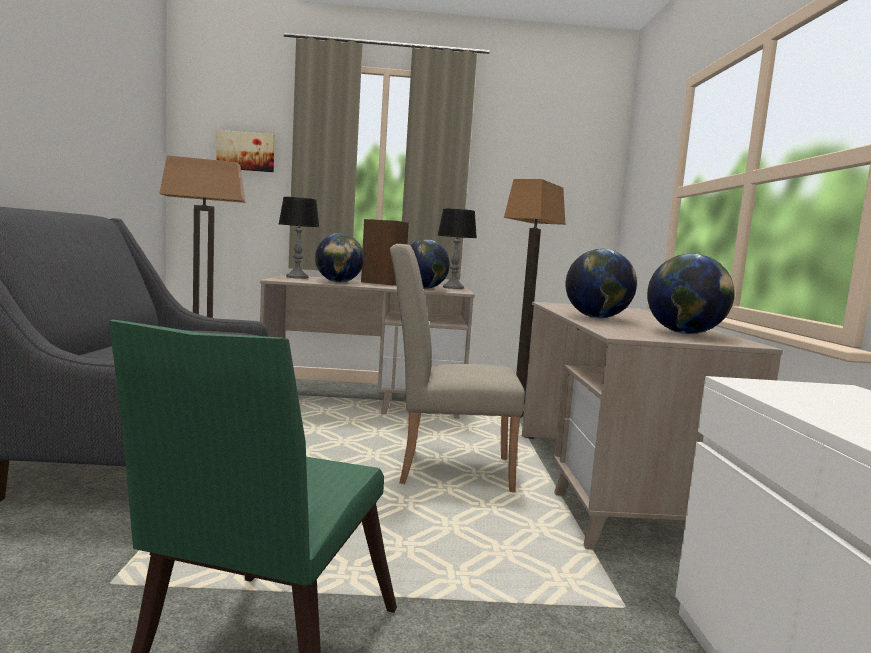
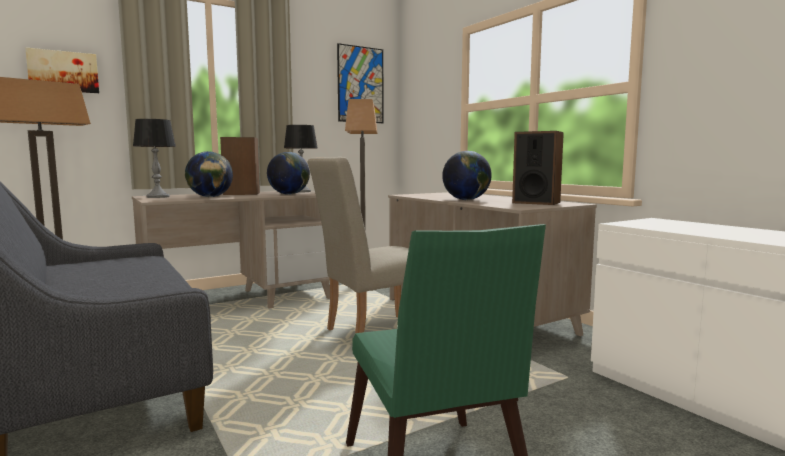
camera: 30 degrees left, 0 degrees up
globe [647,253,734,334] -> speaker [512,131,564,205]
none -> picture [337,43,383,123]

